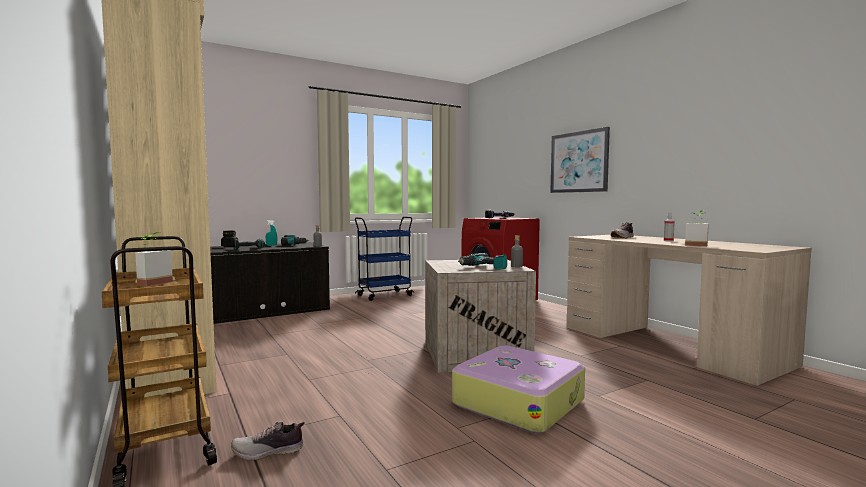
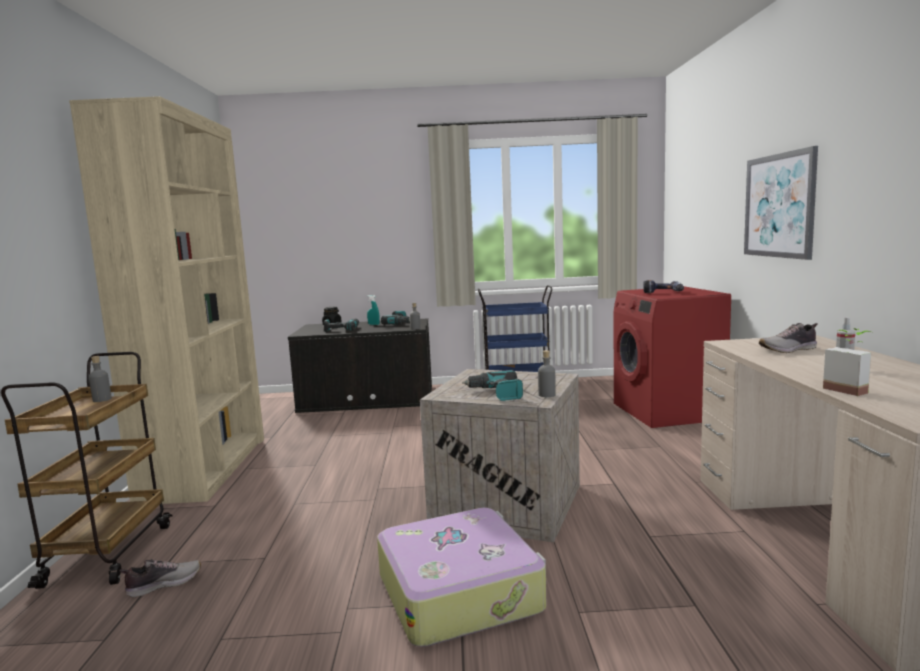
camera: 30 degrees right, 5 degrees up
potted plant [135,232,173,287] -> grey bottle [89,356,112,402]
shoe [231,422,305,461] -> shoe turned 135 degrees clockwise [120,559,201,597]

